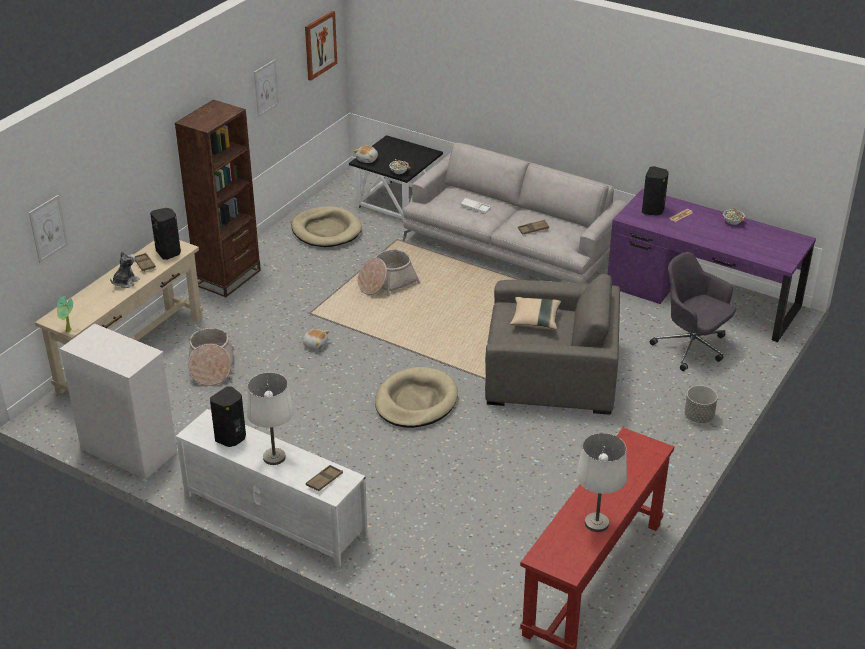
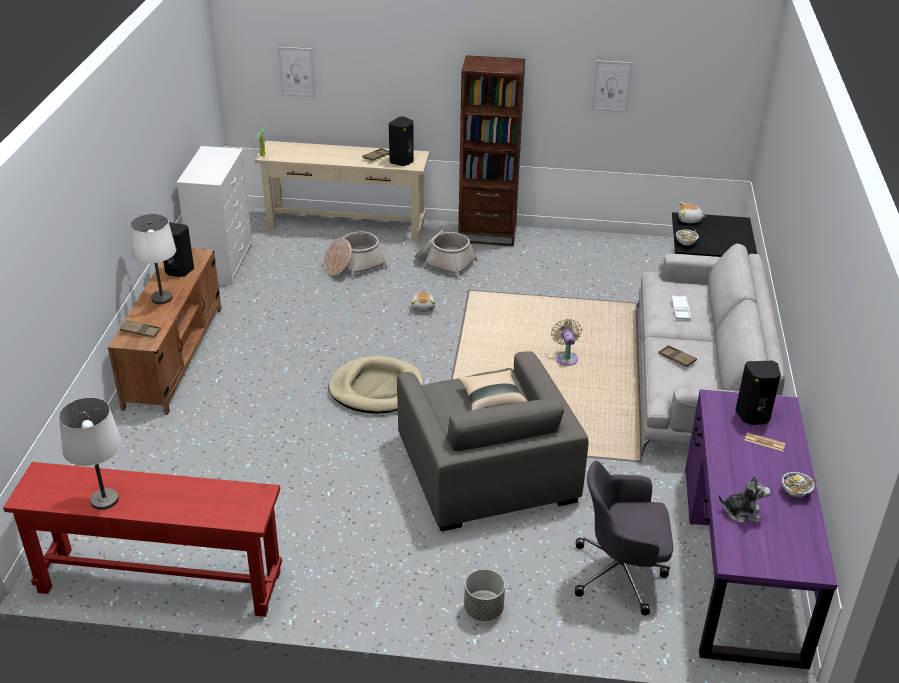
camera: 65 degrees right, 0 degrees up
plush toy [110,251,140,288] -> plush toy moved to [718,475,771,523]
white tv stand [176,409,368,567] -> brown tv stand [108,248,222,415]
beige dog bed [291,206,362,247] -> none
picture [305,11,337,81] -> none
basket [358,250,420,296] -> basket moved to [414,230,478,279]
grey office chair [650,252,736,371] -> grey office chair turned 105 degrees counterclockwise [575,461,673,615]
none -> beige fan [551,318,582,366]

